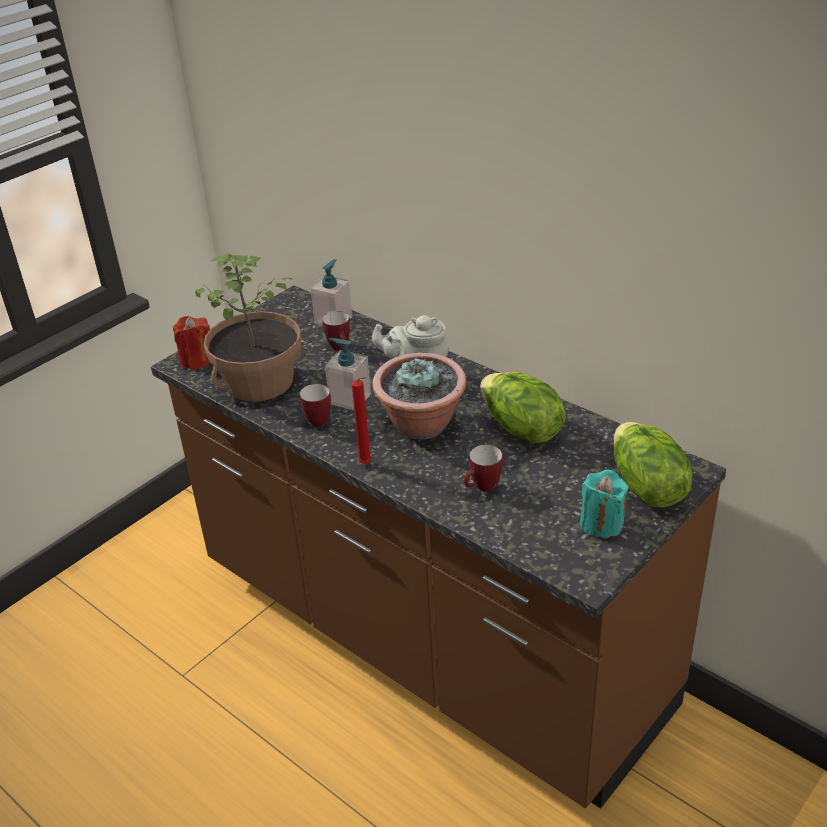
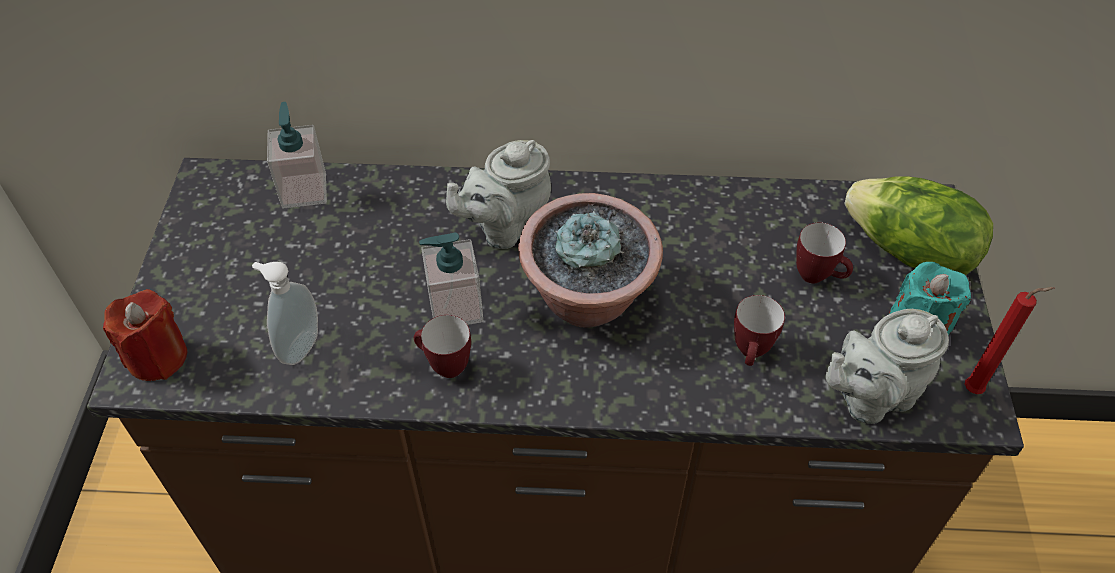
camera: 40 degrees left, 15 degrees up
potted plant [195,254,301,402] -> soap dispenser [252,262,318,365]
mug [322,311,350,350] -> mug moved to [796,222,853,284]
red candle [352,377,372,464] -> red candle moved to [965,287,1054,394]
lettuce [480,372,566,443] -> none
none -> grey teapot [825,309,949,424]

